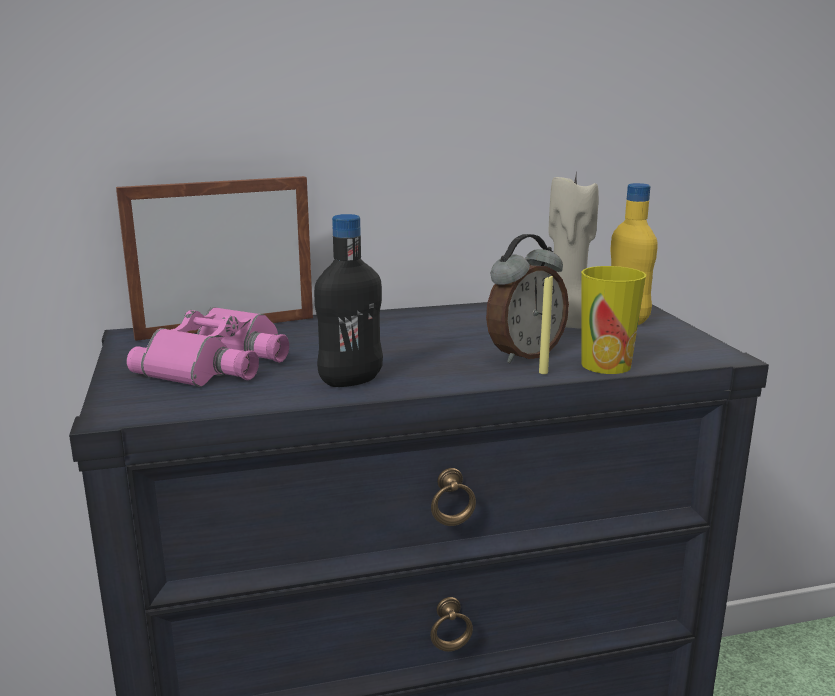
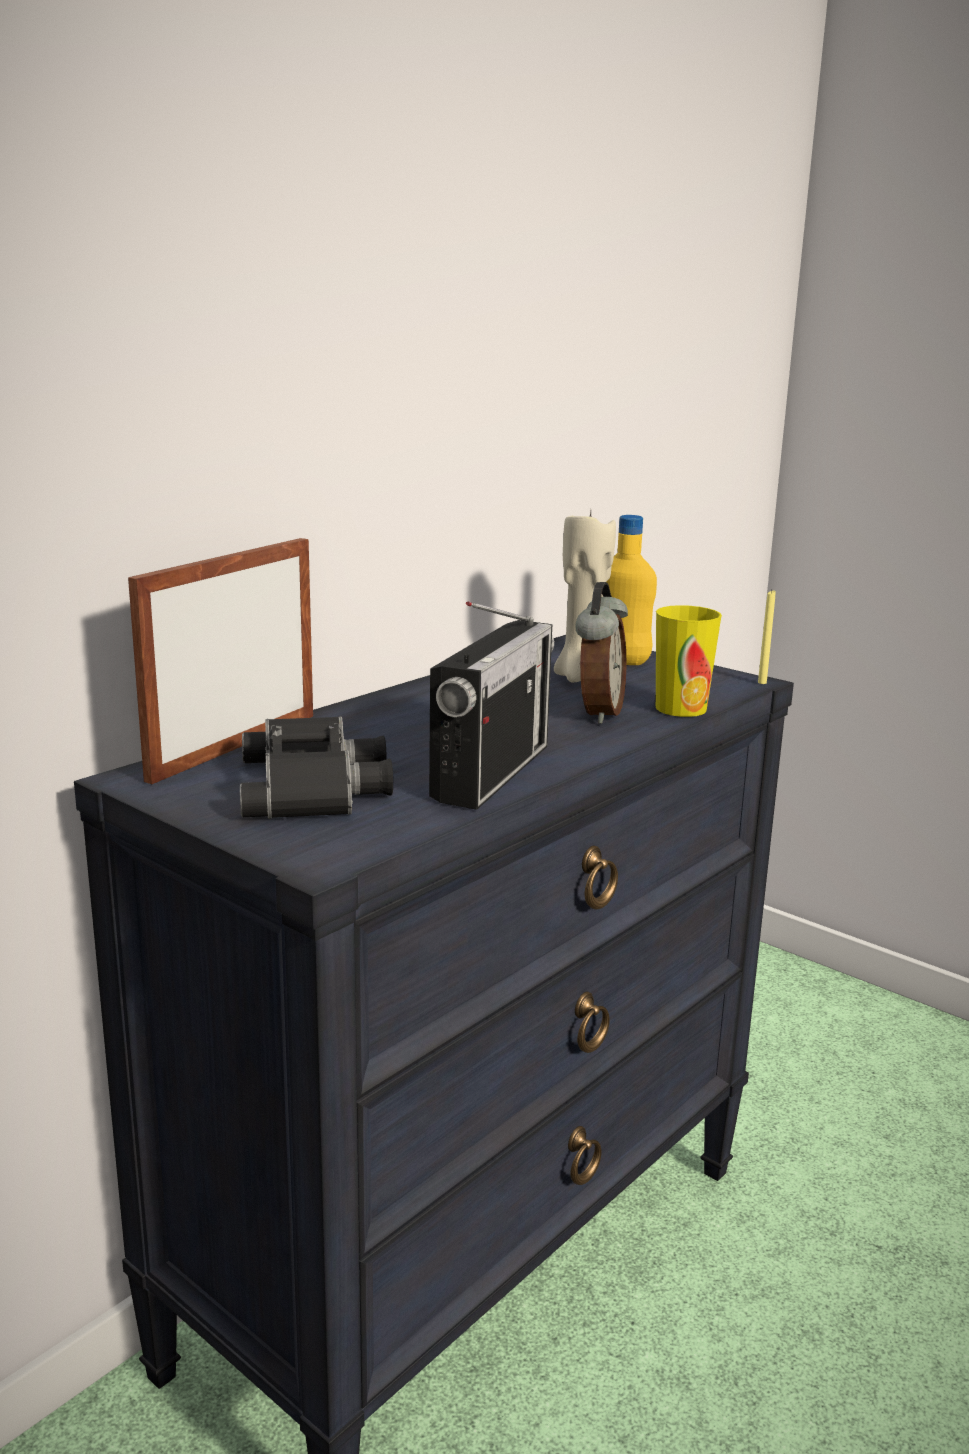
camera: 35 degrees left, 0 degrees up
pink binoculars [126,307,289,387] -> black binoculars [240,716,393,819]
black bottle [314,214,383,387] -> radio [429,601,554,810]
yellow candle [539,275,553,374] -> yellow candle moved to [758,590,776,684]

